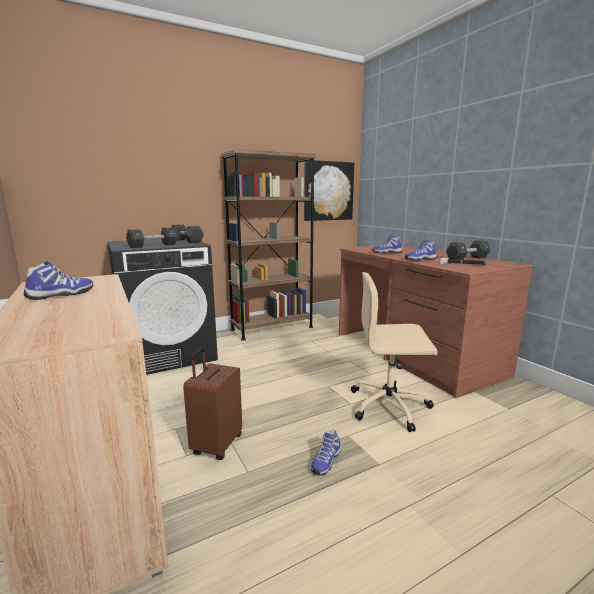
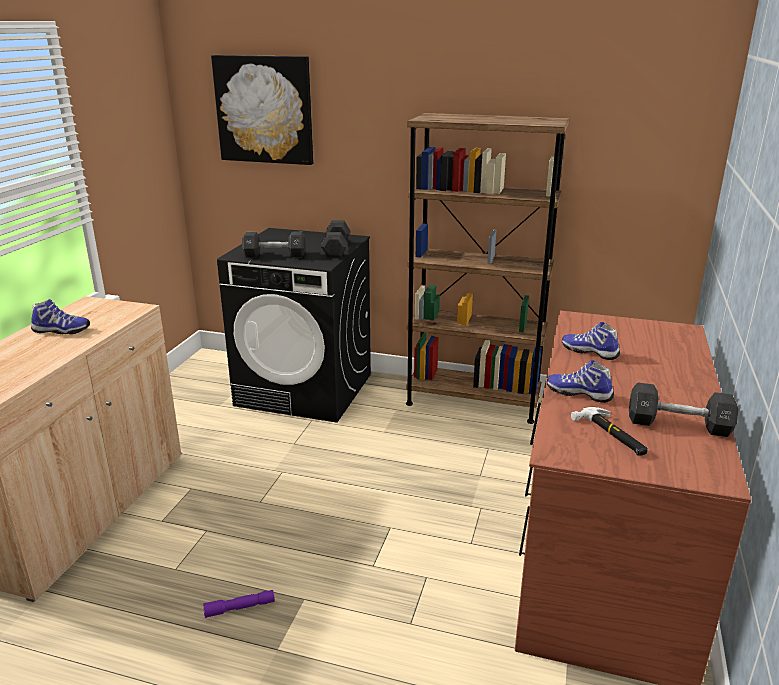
camera: 45 degrees right, 10 degrees up
brown suitcase [183,348,242,460] -> none
picture [304,160,354,221] -> picture moved to [211,55,313,165]
shoe [311,430,341,476] -> purple flashlight [203,590,275,618]
beige office chair [351,272,438,432] -> none

